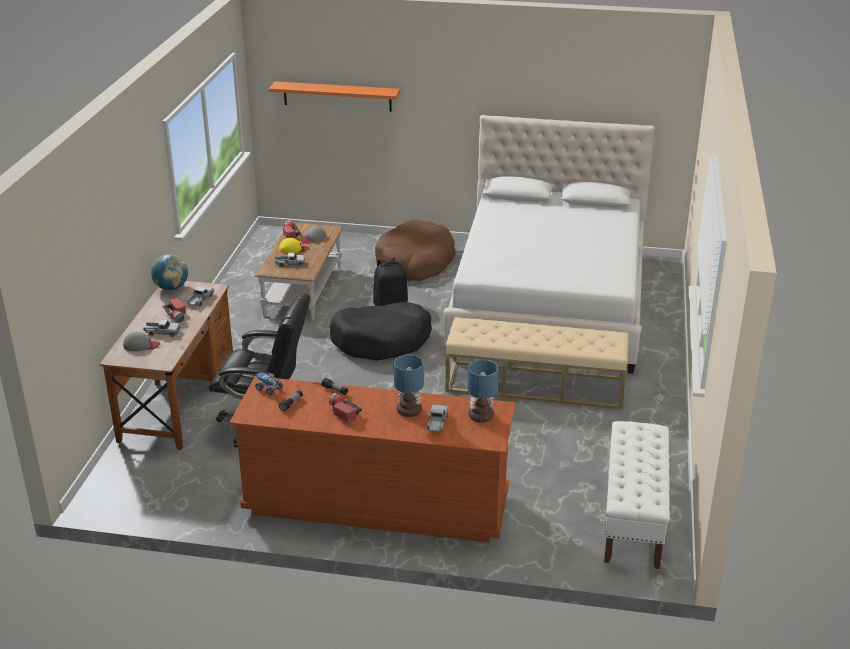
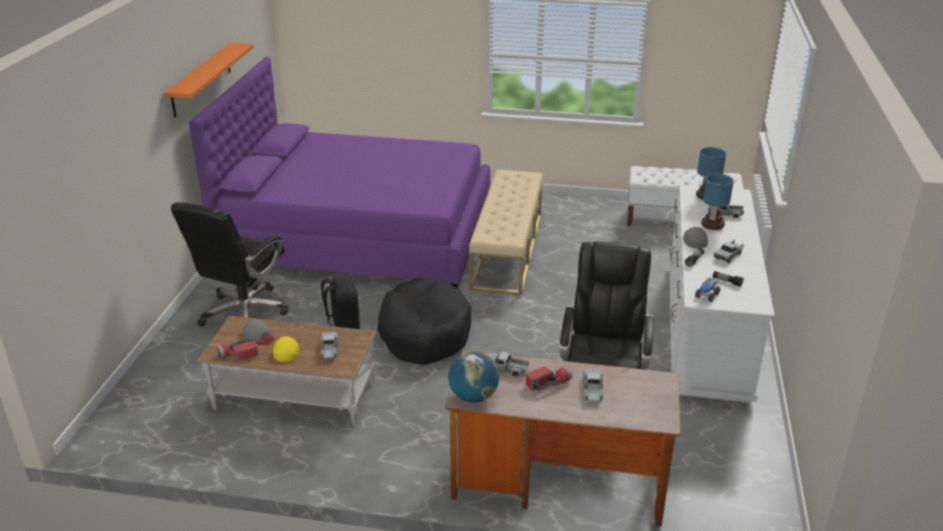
camera: 90 degrees left, 0 degrees up
grey cap [123,332,160,351] -> grey cap moved to [683,227,708,248]
brown dresser [229,376,515,543] -> white dresser [669,185,775,403]
orange shelf [269,81,400,112] -> orange shelf moved to [164,43,254,118]
flashlight [329,393,362,423] -> toy truck [714,240,744,263]
brown dog bed [375,220,456,281] -> black office chair [171,202,289,327]
white bed [444,115,655,374] -> purple bed [189,57,491,289]

